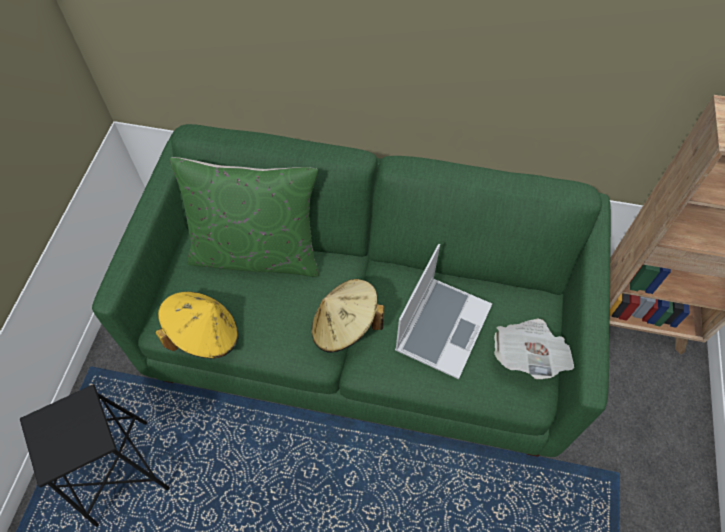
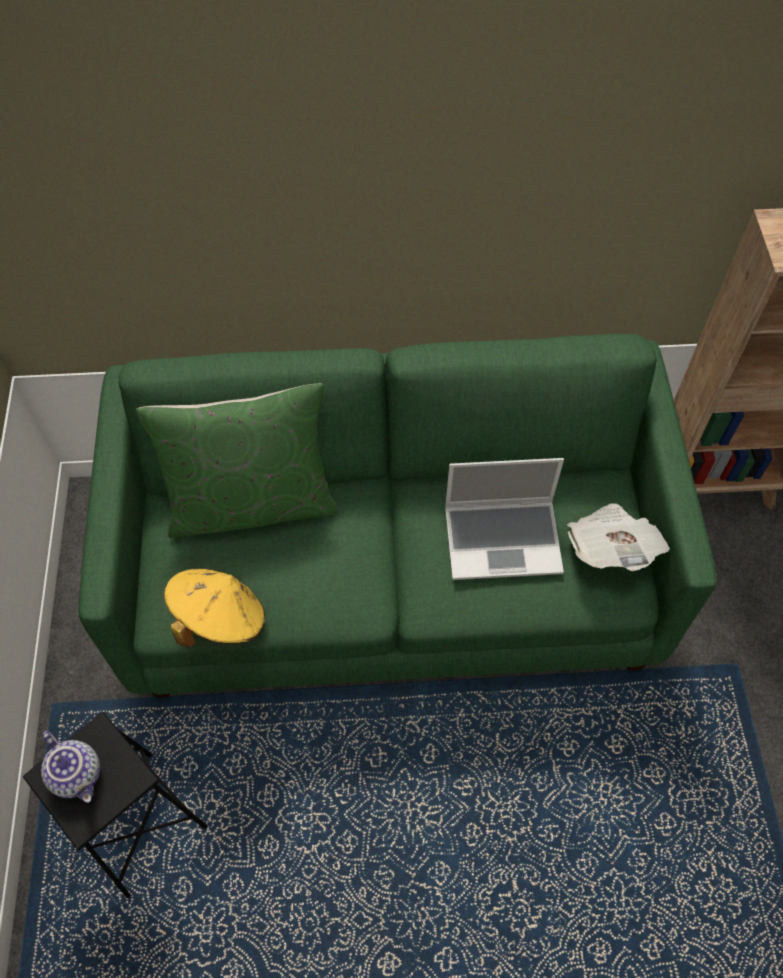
camera: 15 degrees left, 0 degrees up
beige hat [311,279,384,352] -> none
laptop [395,244,492,379] -> laptop turned 75 degrees clockwise [445,458,564,580]
none -> teapot [41,730,100,803]

